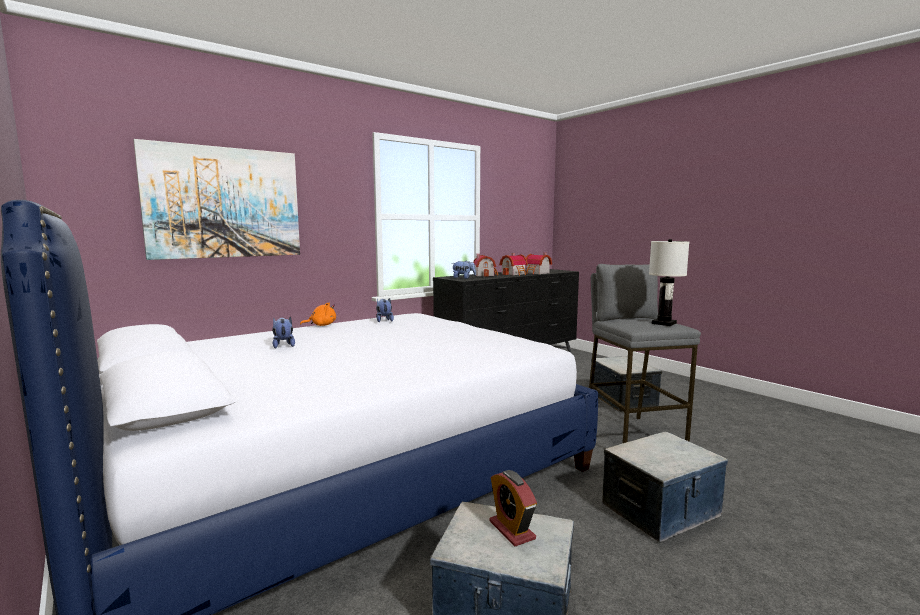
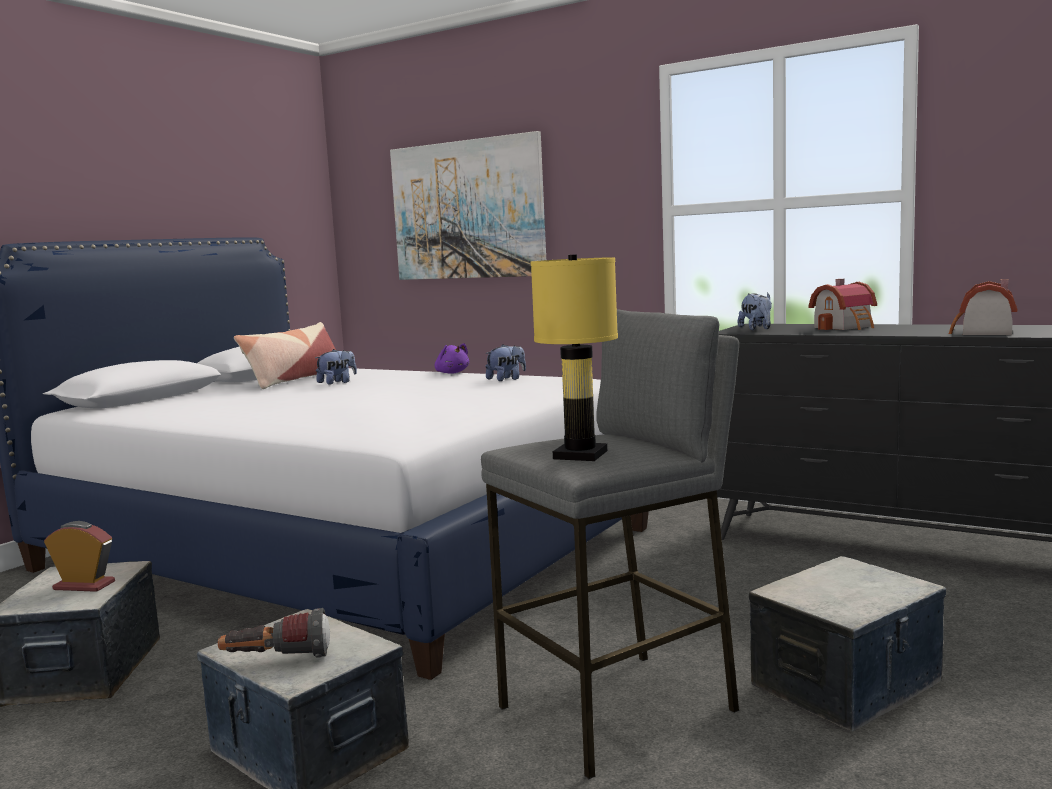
camera: 70 degrees right, 0 degrees up
orange plush toy [300,302,336,326] -> purple plush toy [435,343,469,374]
alarm clock [489,470,537,547] -> alarm clock turned 60 degrees clockwise [44,521,115,592]
toy house [499,253,528,275] -> none
white table lamp [649,239,689,326] -> yellow table lamp [531,254,618,461]
none -> flashlight [218,608,330,658]
none -> pillow [234,322,336,389]

